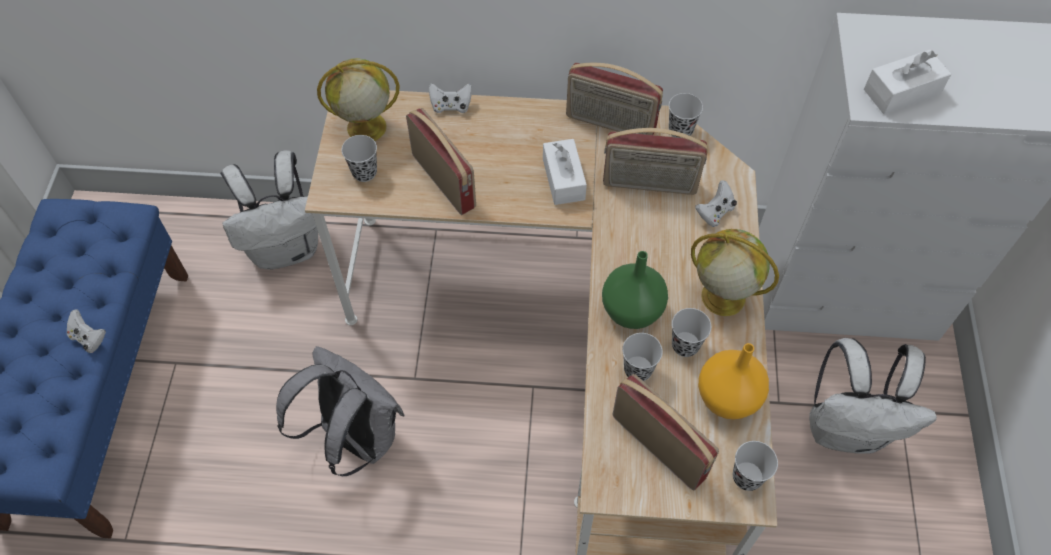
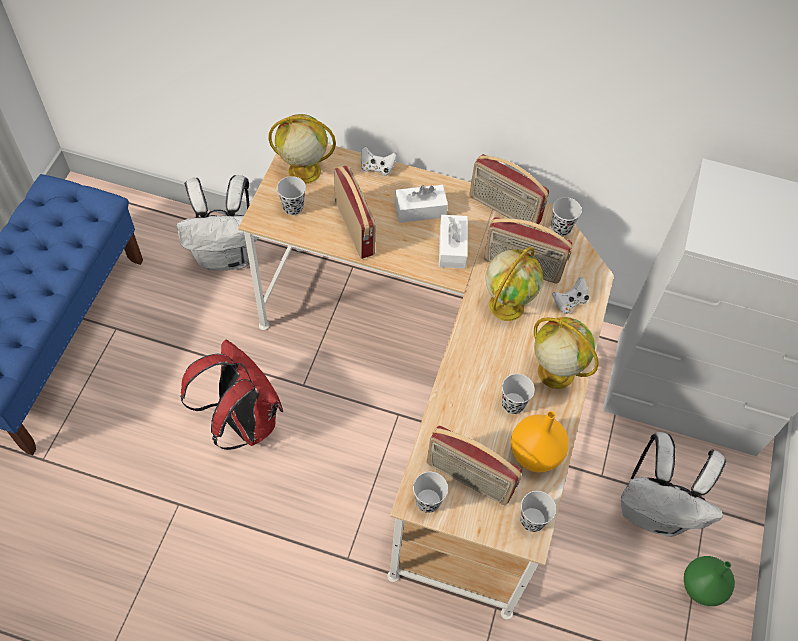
camera: 10 degrees right, 0 degrees up
white game controller [67,309,106,353] -> none
grey backpack [276,346,404,476] -> red backpack [180,340,283,450]
green vase [602,251,668,329] -> green vase moved to [684,556,735,606]
radio [612,374,719,490] -> radio turned 150 degrees clockwise [427,426,522,505]
black cup [622,333,663,381] -> black cup moved to [413,472,448,513]
white tissue box [864,49,951,114] -> white tissue box moved to [395,185,448,223]
none -> globe [486,247,543,321]

